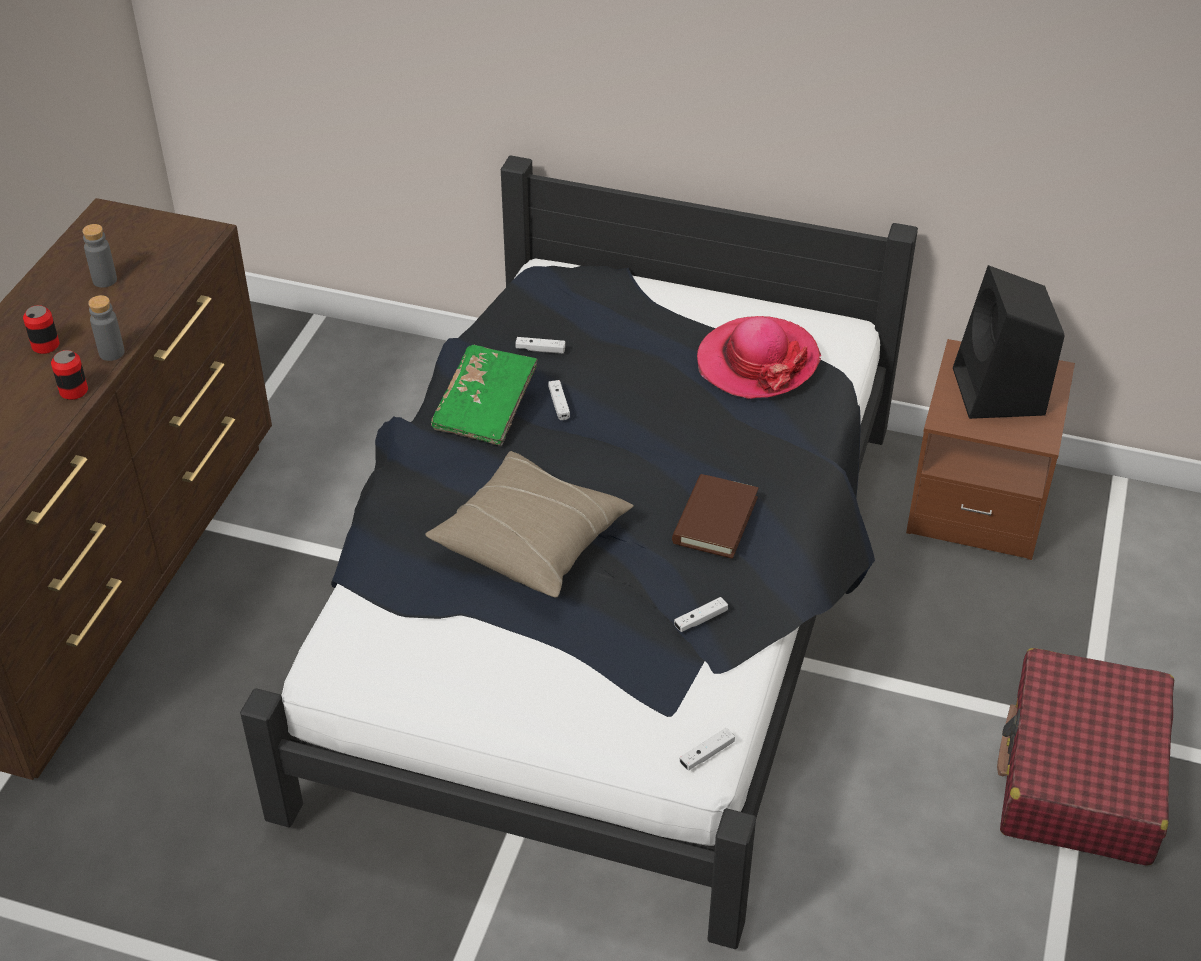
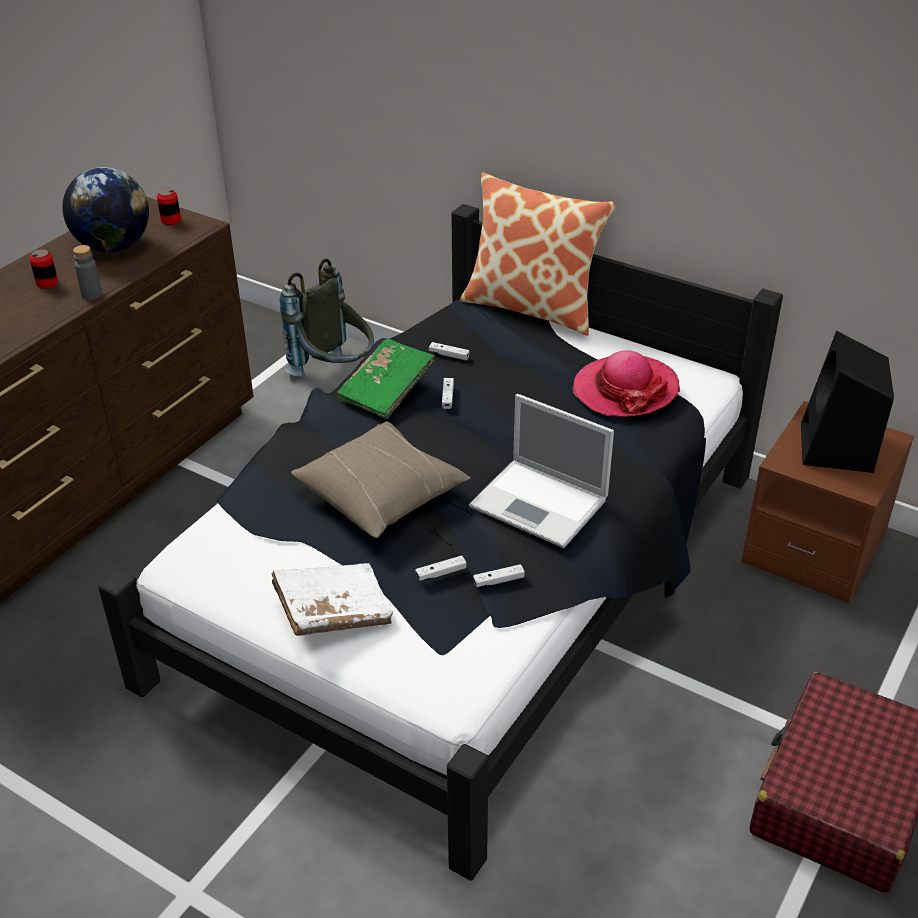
camera: 15 degrees right, 5 degrees down
can [51,350,88,400] -> can moved to [157,188,181,225]
grey bottle [82,224,117,288] -> globe [62,167,149,252]
brown book [672,474,759,559] -> laptop [469,394,614,548]
white game controller [679,728,735,770] -> white game controller moved to [416,555,466,581]
none -> white book [271,563,393,636]
none -> grey backpack [280,259,374,377]
none -> pillow [460,173,616,336]

